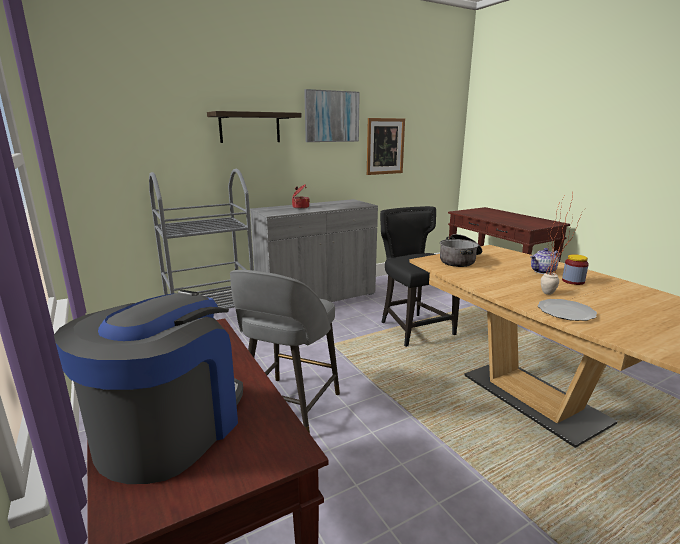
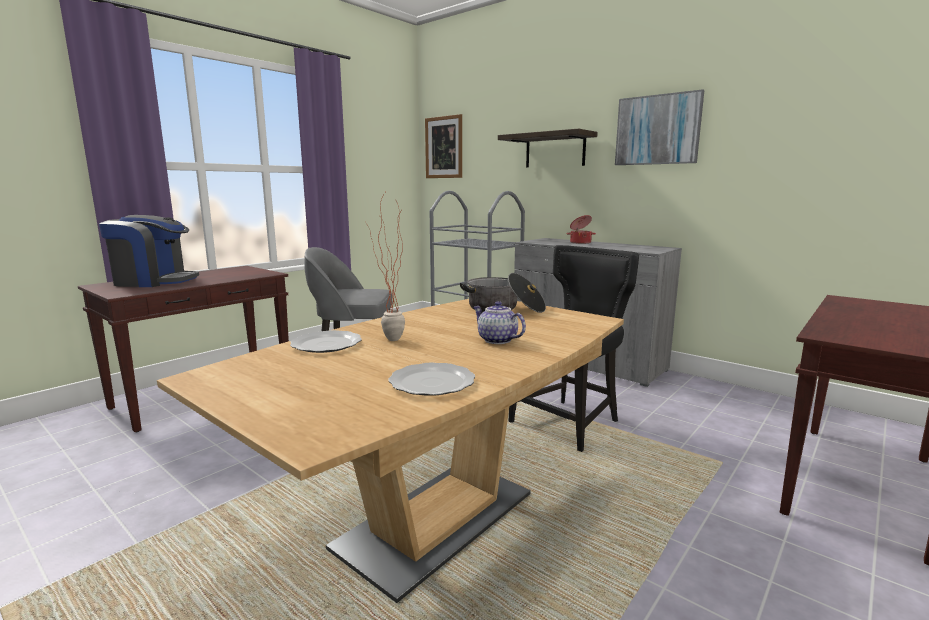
camera: 70 degrees right, 5 degrees down
picture [367,118,405,175] -> picture moved to [425,114,462,178]
jar [562,254,589,285] -> none
none -> plate [388,363,475,396]

